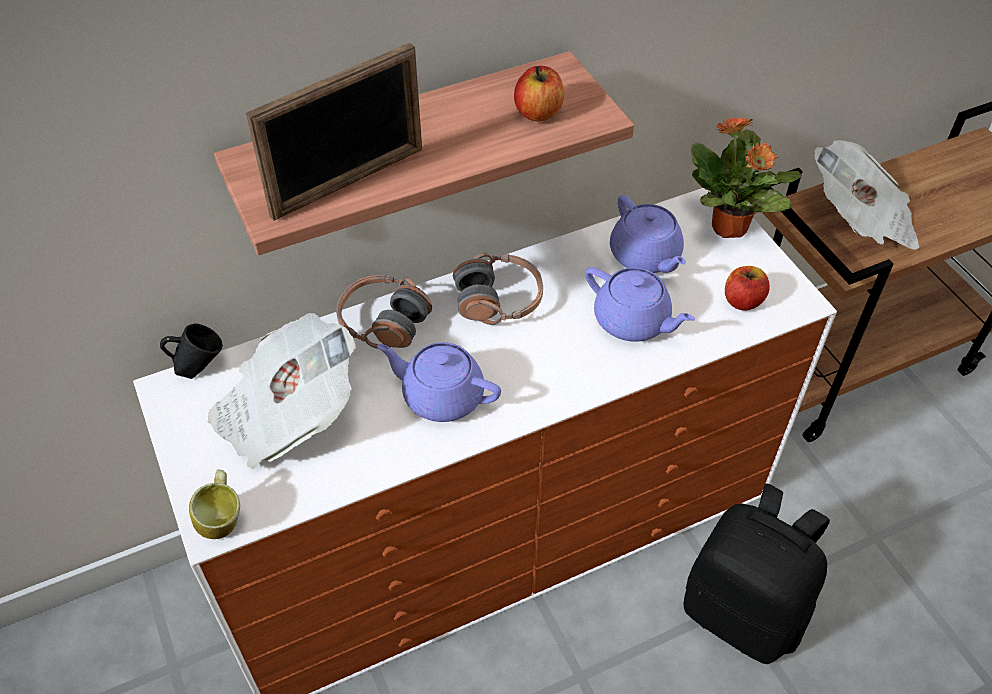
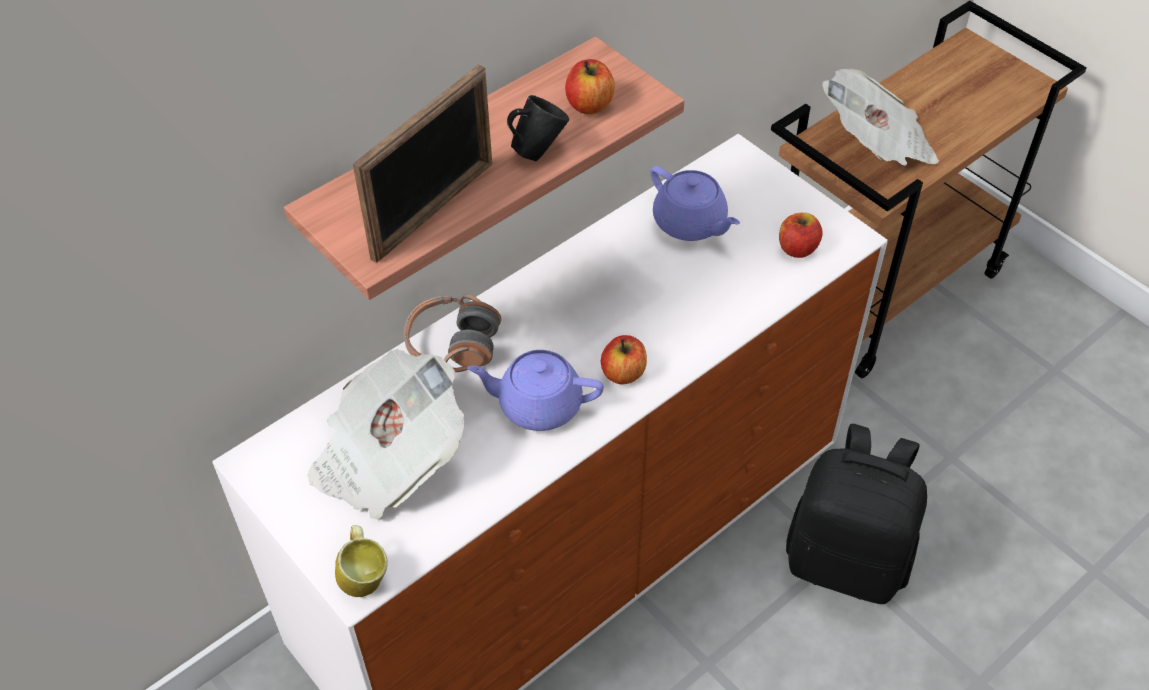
camera: 15 degrees left, 0 degrees up
black mug [160,324,223,379] -> black mug moved to [507,95,569,161]
headphones [453,253,543,325] -> none
purple teapot [585,267,695,342] -> none
potted plant [691,116,801,238] -> none
none -> apple [601,335,647,385]

